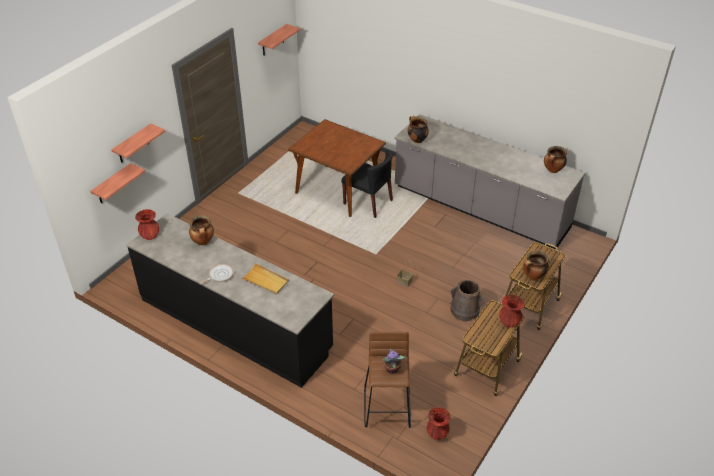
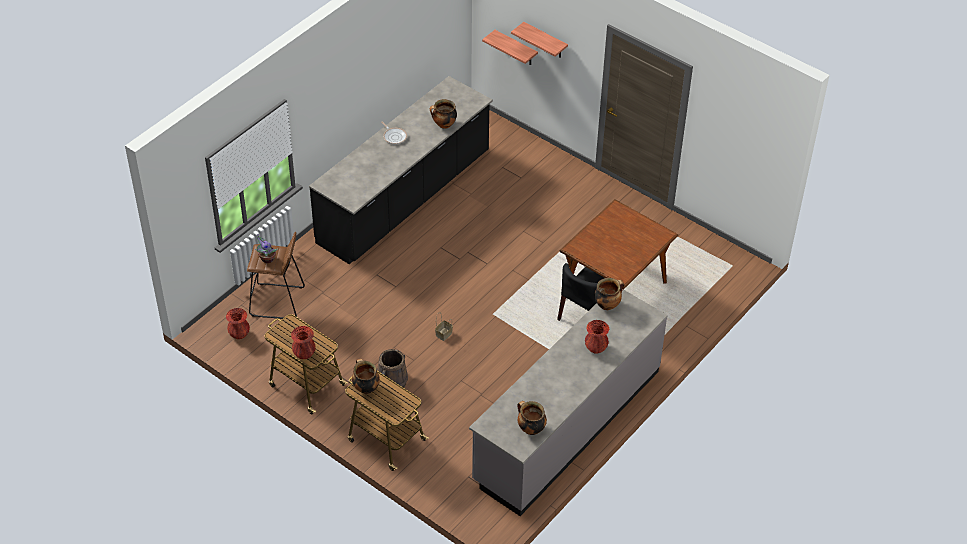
camera: 95 degrees right, 5 degrees up
red vase [135,209,159,240] -> red vase moved to [585,320,609,354]
beige tray [242,264,289,295] -> none
shelf [258,24,300,56] -> none

